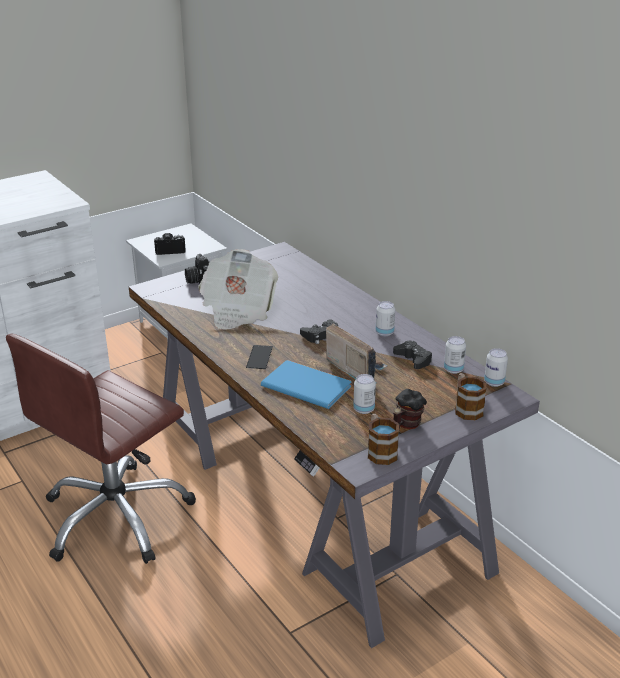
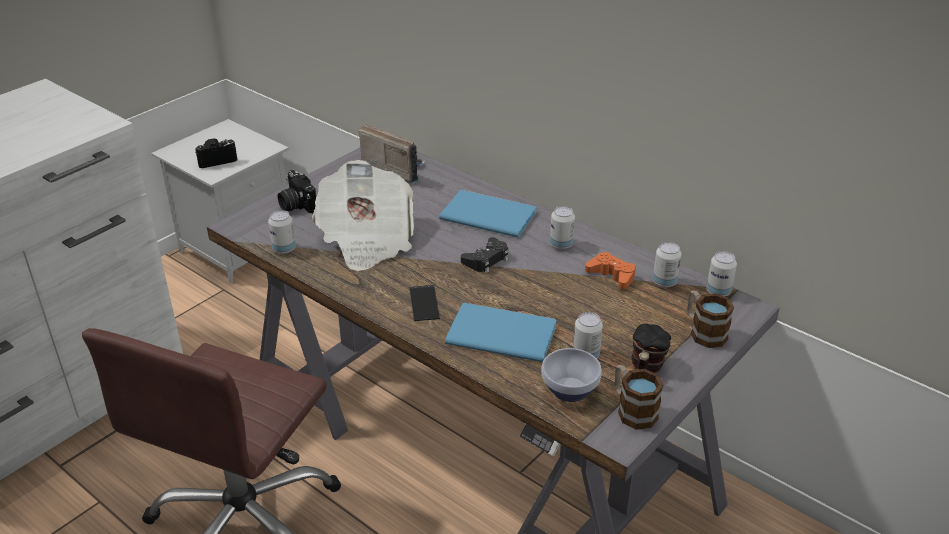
camera: 15 degrees left, 5 degrees up
radio [326,323,387,383] -> radio moved to [359,124,426,184]
black game controller [393,341,432,369] -> orange game controller [585,252,636,289]
none -> can [268,210,296,254]
none -> blue book [439,190,537,238]
none -> bowl [542,348,602,402]

